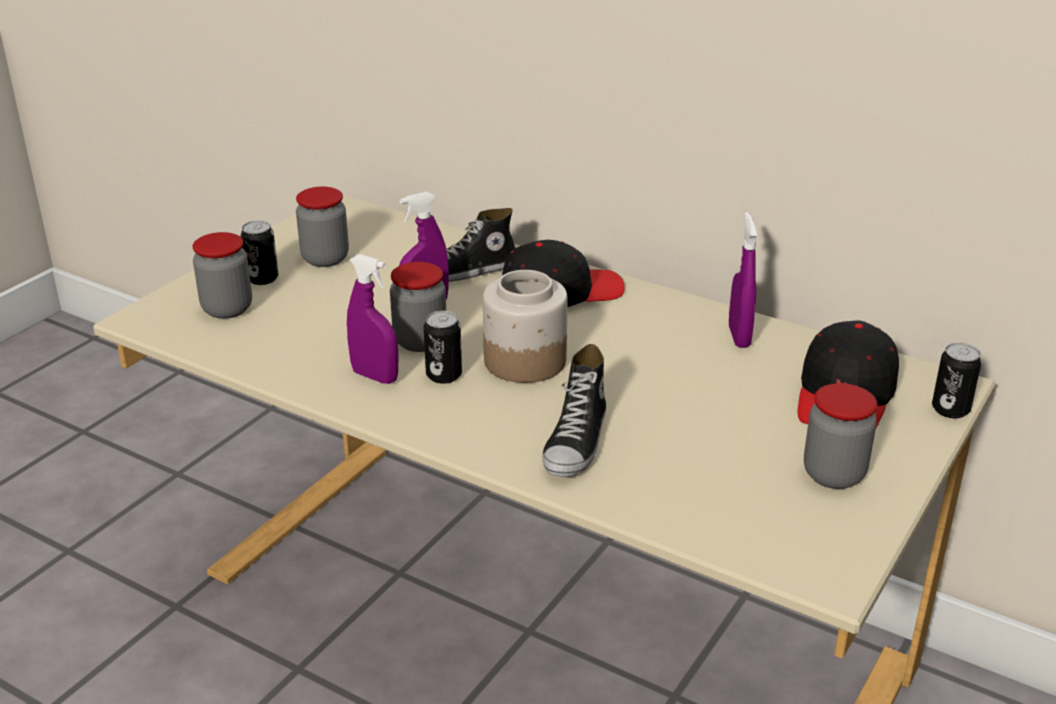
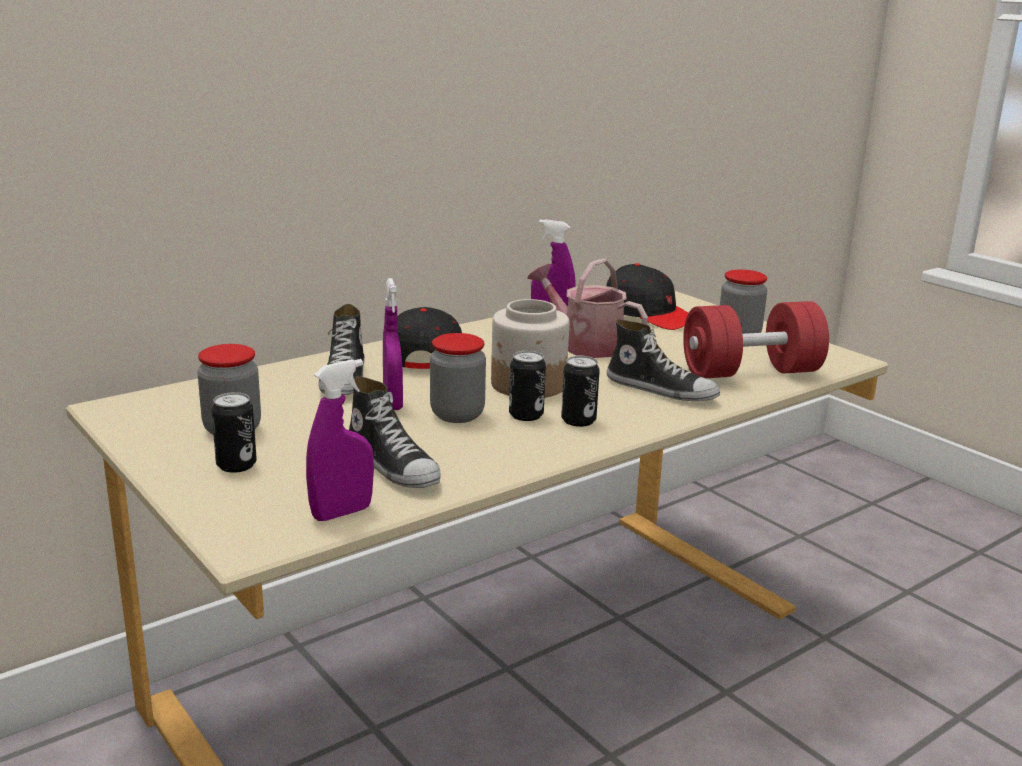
camera: 70 degrees left, 10 degrees down
jar [193,232,252,319] -> none
purple spray bottle [347,254,398,384] -> purple spray bottle moved to [306,359,374,521]
can [932,343,982,418] -> can moved to [561,356,600,427]
none -> shoe [349,376,441,488]
none -> watering can [527,259,648,358]
none -> red dumbbell [683,301,829,378]

